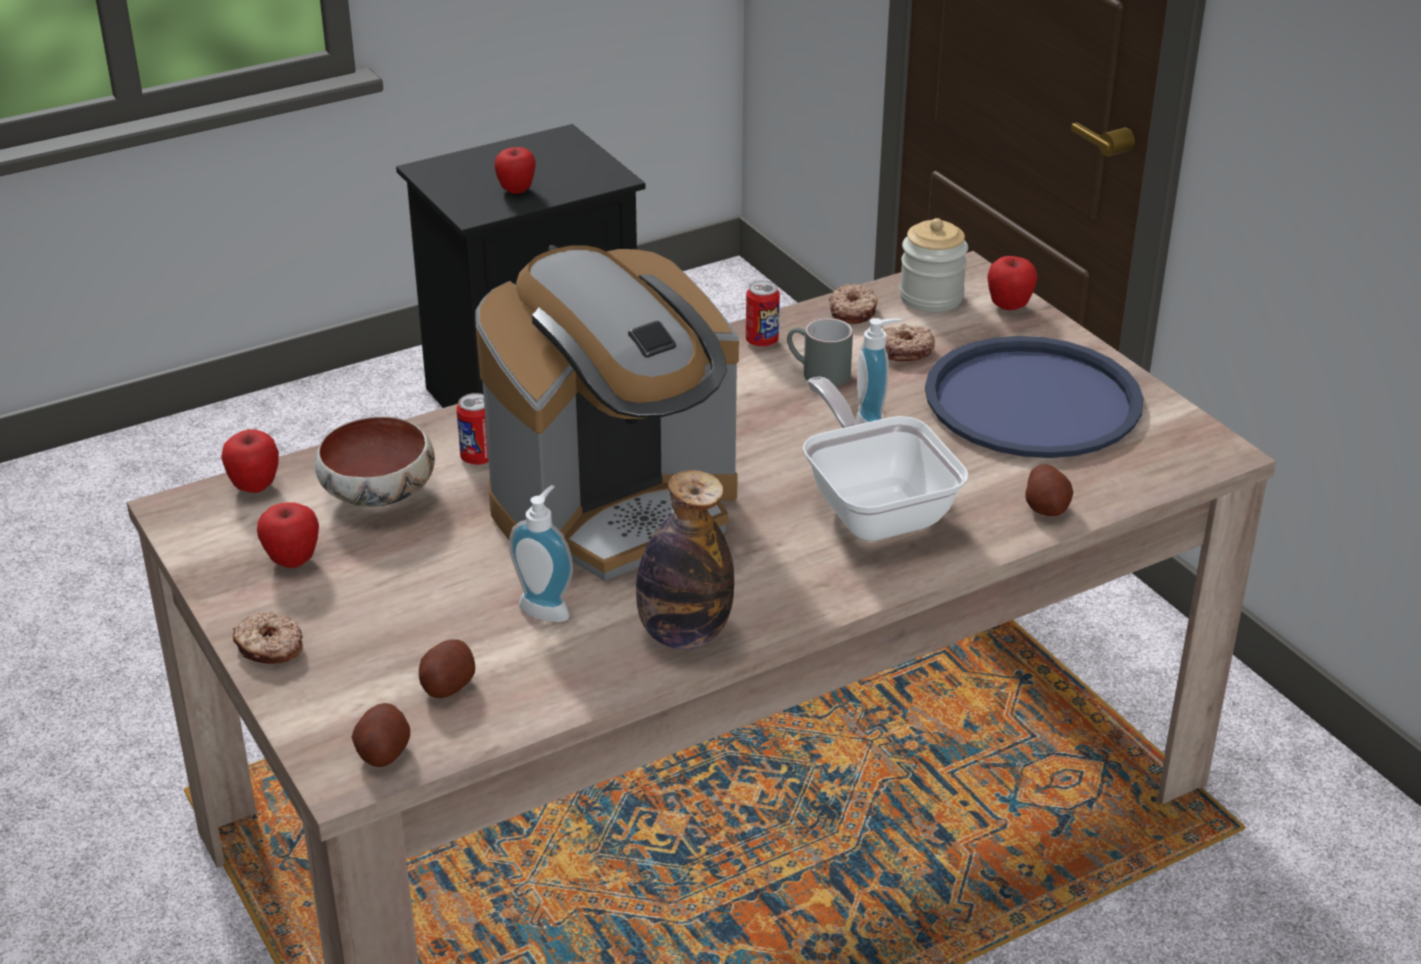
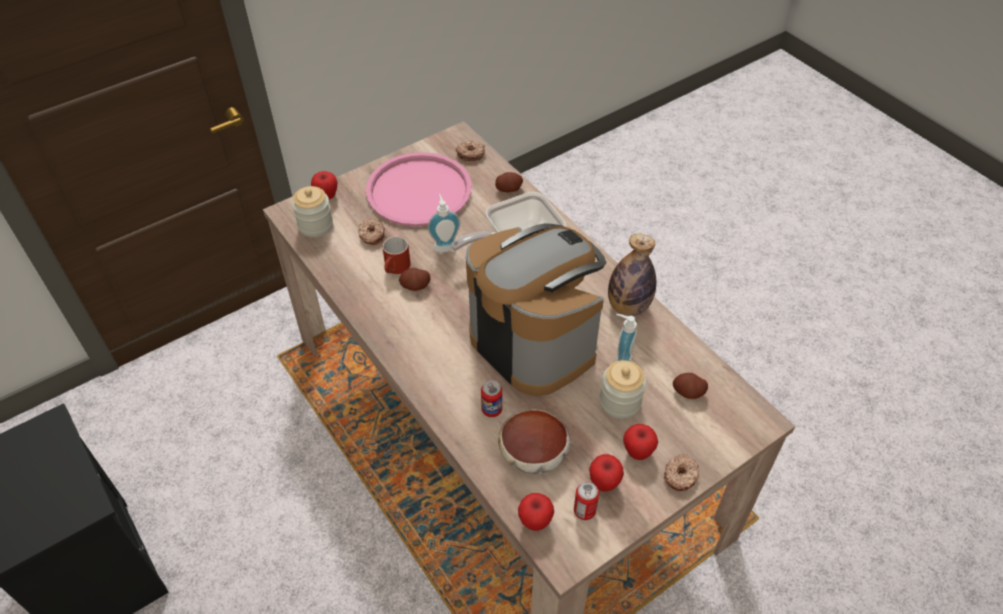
camera: 95 degrees left, 15 degrees up
potato [352,703,410,767] -> potato moved to [399,268,430,291]
apple [494,147,536,194] -> apple moved to [623,424,658,460]
can [746,281,780,347] -> can moved to [574,482,599,520]
grey mug [787,318,853,387] -> red mug [382,236,411,274]
donut [829,284,877,324] -> donut moved to [456,141,485,161]
blue tray [925,336,1144,458] -> pink tray [366,152,472,226]
none -> jar [599,360,646,419]

